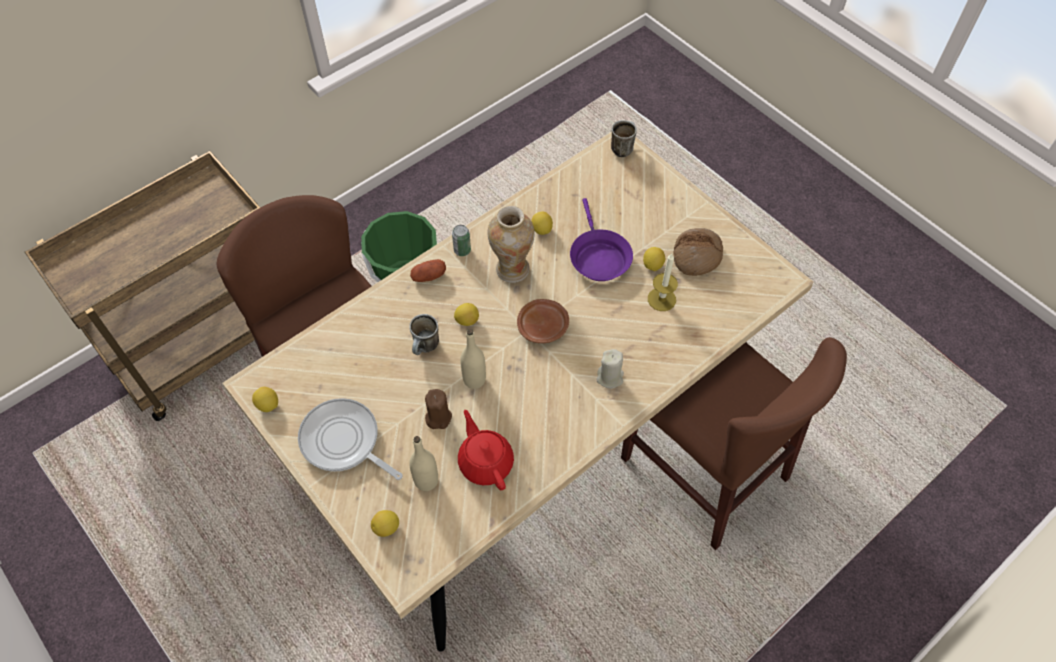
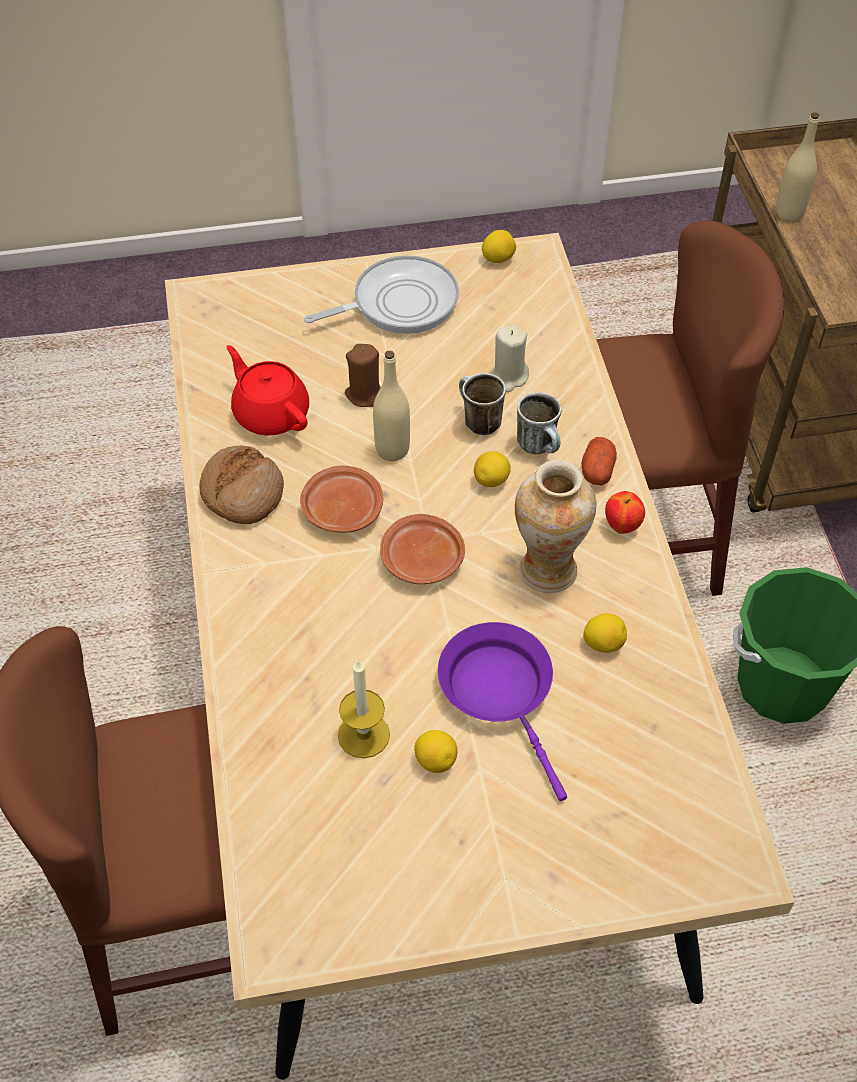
camera: 120 degrees right, 5 degrees down
lemon [371,510,399,537] -> none
beige bottle [409,436,438,491] -> beige bottle moved to [776,112,820,221]
can [452,225,471,256] -> apple [605,491,645,534]
red teapot [458,410,514,490] -> red teapot turned 135 degrees counterclockwise [227,345,309,435]
purple frying pan [570,198,633,281] -> purple frying pan turned 45 degrees clockwise [438,622,567,801]
beige candle [596,349,624,389] -> beige candle moved to [491,325,529,392]
mug [611,120,637,157] -> mug moved to [517,392,562,454]
bread [673,228,723,276] -> bread moved to [199,445,284,524]
none -> brown plate [300,465,383,533]

